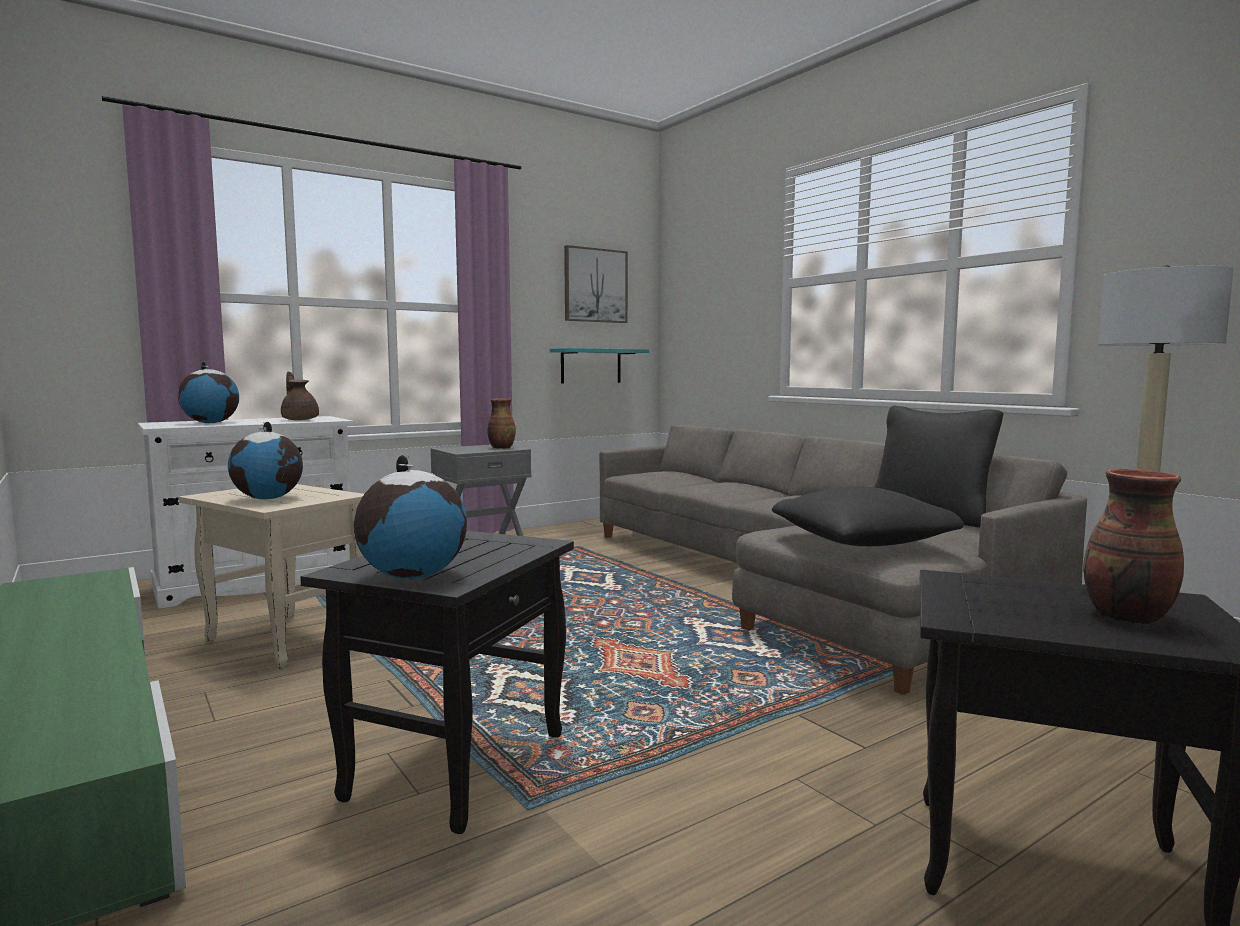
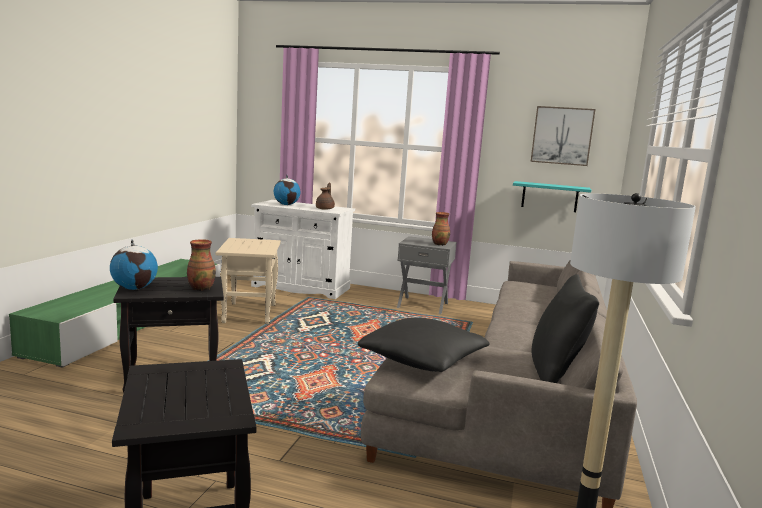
camera: 50 degrees right, 5 degrees up
globe [228,422,303,500] -> none
vase [1083,469,1184,624] -> vase moved to [187,239,216,291]

